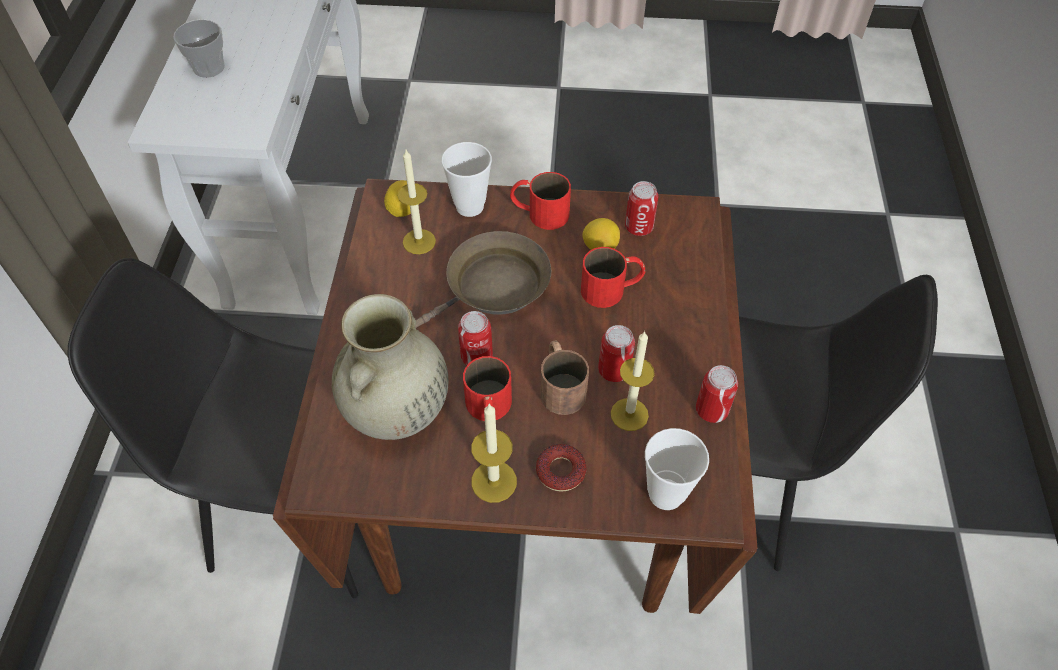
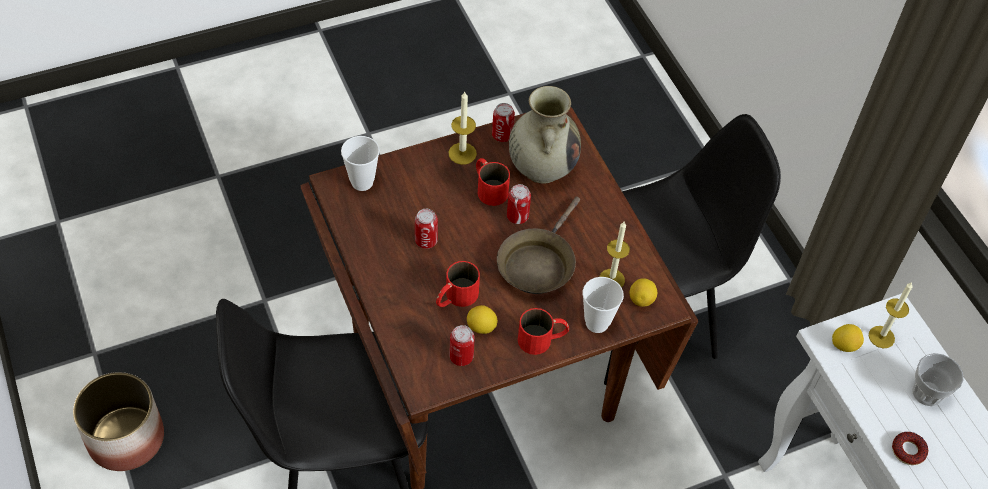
camera: 150 degrees right, 0 degrees up
donut [536,444,587,492] -> donut moved to [892,432,928,465]
brown mug [540,340,589,415] -> none
candle [611,331,655,431] -> candle moved to [869,282,913,348]
can [696,365,738,423] -> can moved to [492,103,515,142]
none -> planter [73,372,164,471]
none -> lemon [832,324,864,352]

